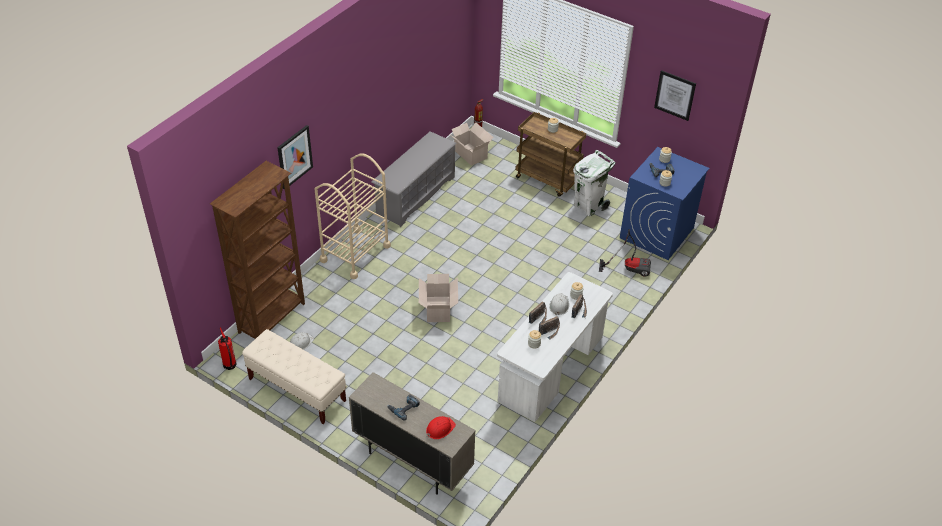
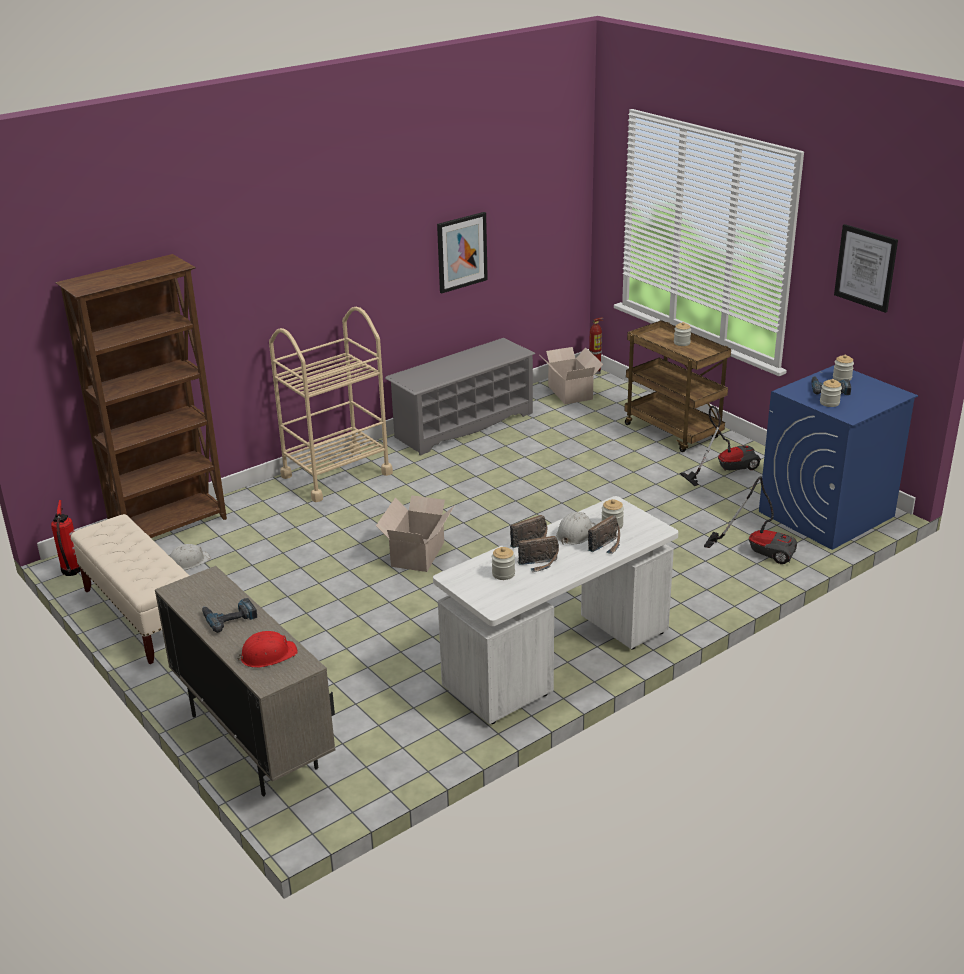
camera: 20 degrees right, 15 degrees down
picture [277,125,313,190] -> picture moved to [437,212,488,293]
white trash can [573,150,616,216] -> vacuum cleaner [680,406,761,486]

